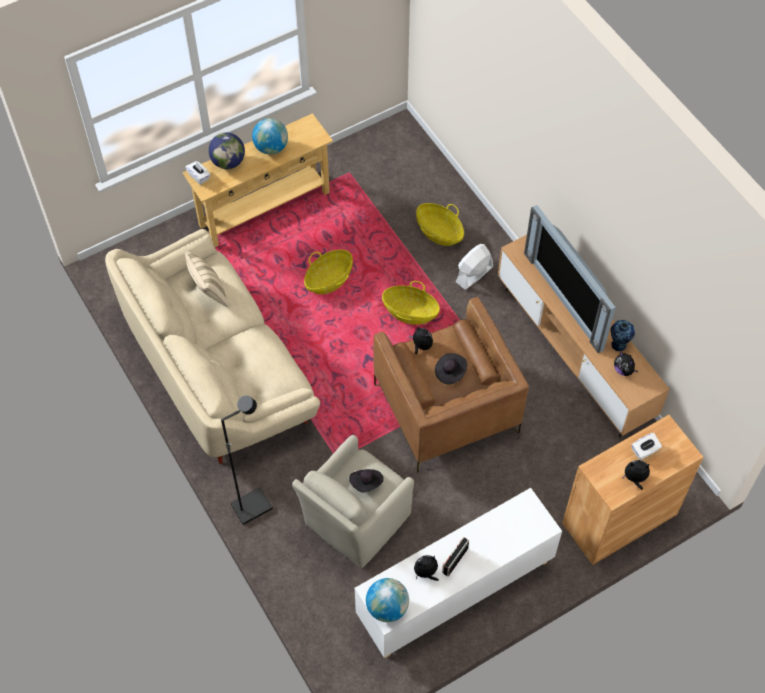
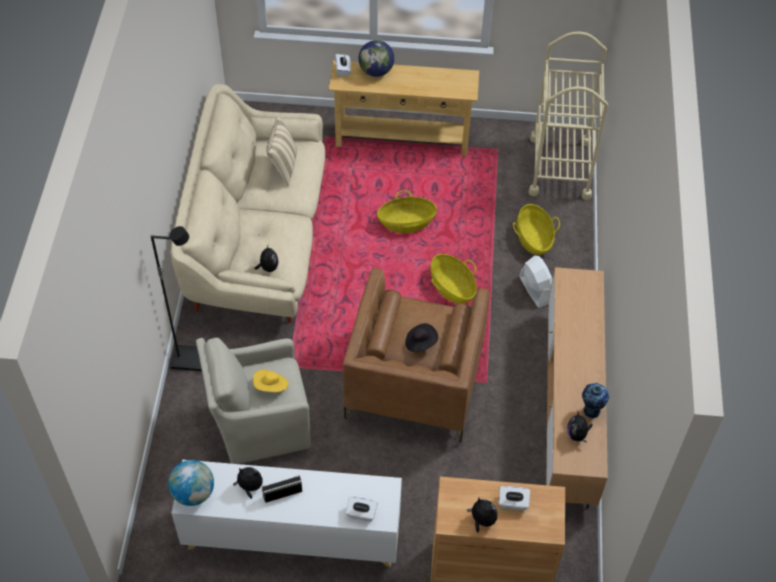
camera: 35 degrees right, 5 degrees down
globe [252,118,288,155] -> none
black hat [349,469,384,492] -> yellow hat [253,370,288,392]
plush toy [409,326,433,354] -> plush toy moved to [255,246,279,272]
white fan [456,244,493,290] -> white fan turned 75 degrees clockwise [519,256,552,308]
television [524,205,616,353] -> none
none -> white tissue box [346,497,378,521]
none -> beige cart [529,32,608,200]

